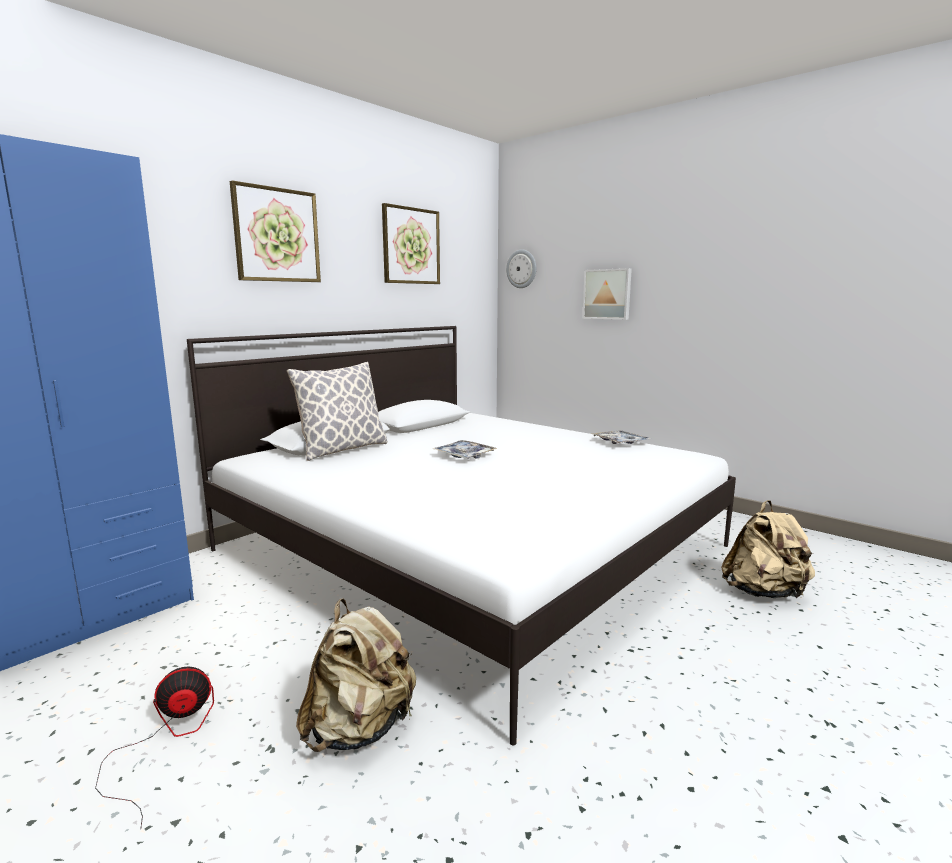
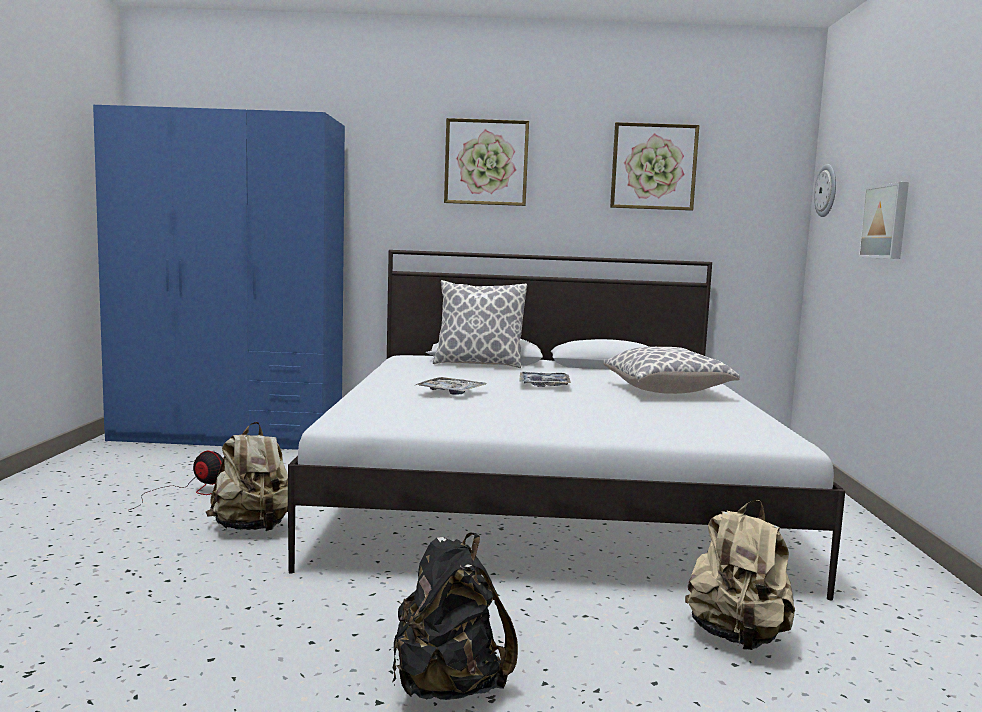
camera: 50 degrees right, 5 degrees down
tray [592,430,651,444] -> tray moved to [416,377,487,395]
none -> black backpack [392,533,518,700]
none -> pillow [604,347,740,394]

